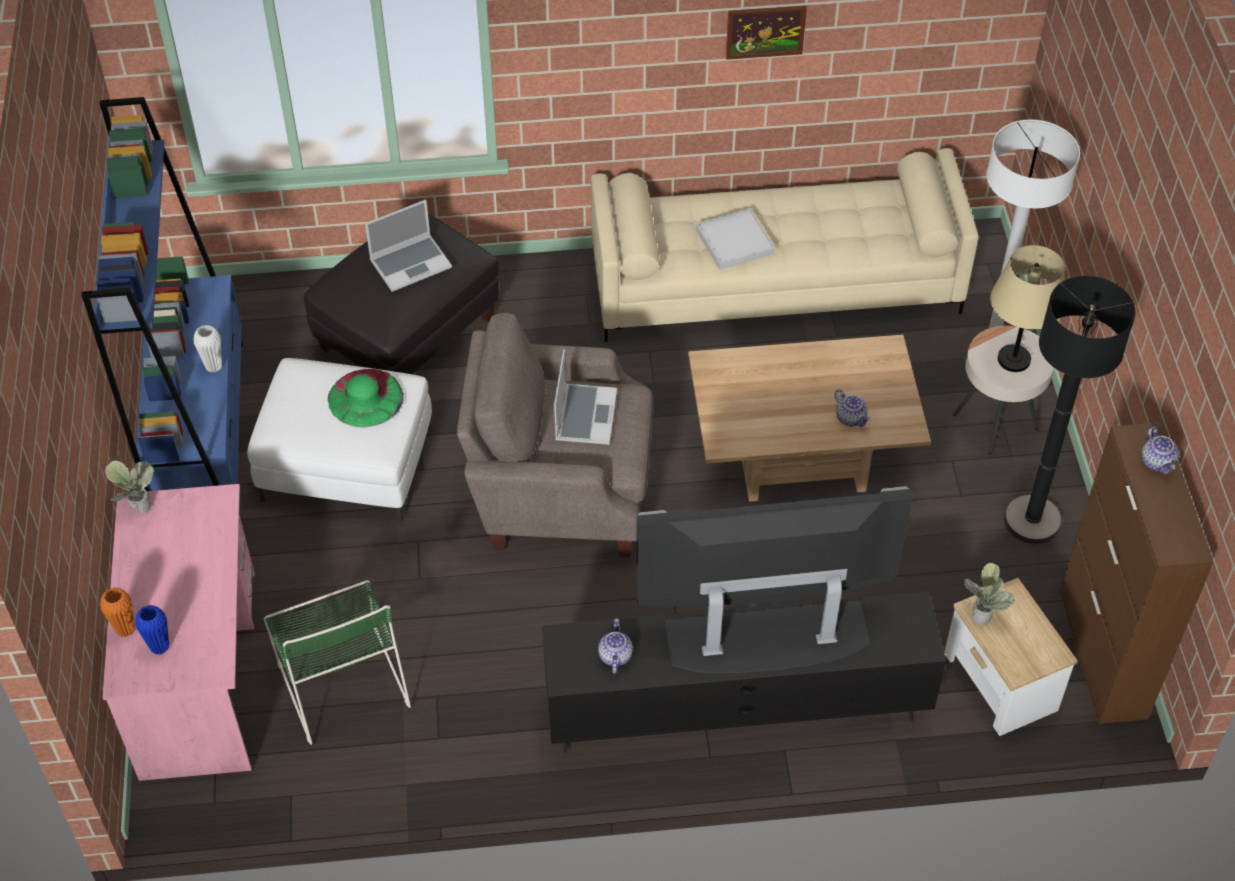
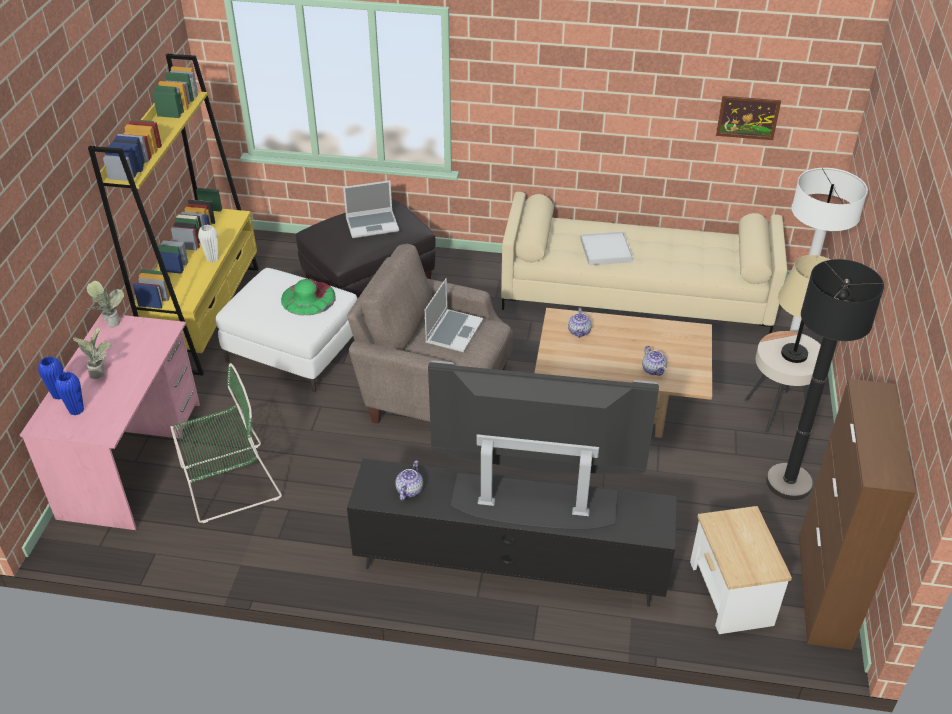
camera: 15 degrees right, 10 degrees down
blue bookcase [81,97,243,491] -> yellow bookcase [88,54,258,376]
orange vase [100,588,135,637] -> blue vase [38,356,64,399]
green chair [264,580,411,745] -> green chair turned 105 degrees counterclockwise [170,363,282,523]
picture [726,6,807,60] -> picture moved to [716,96,781,140]
potted plant [964,563,1014,625] -> potted plant moved to [73,328,111,379]
teapot [1141,426,1179,475] -> teapot moved to [568,308,592,338]

